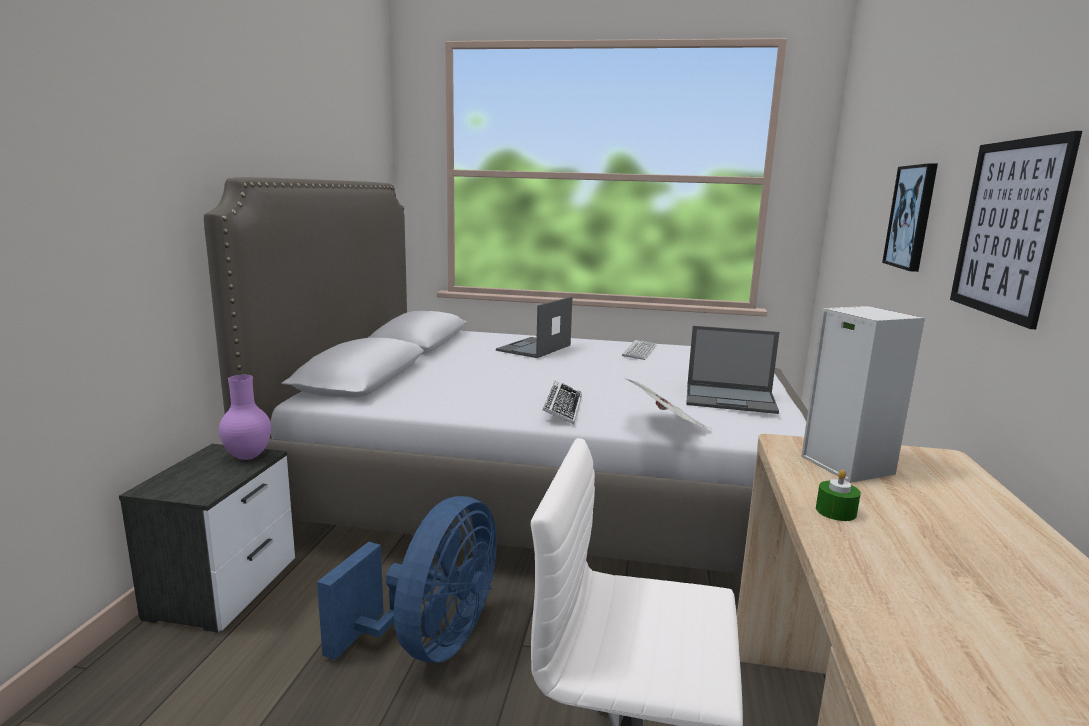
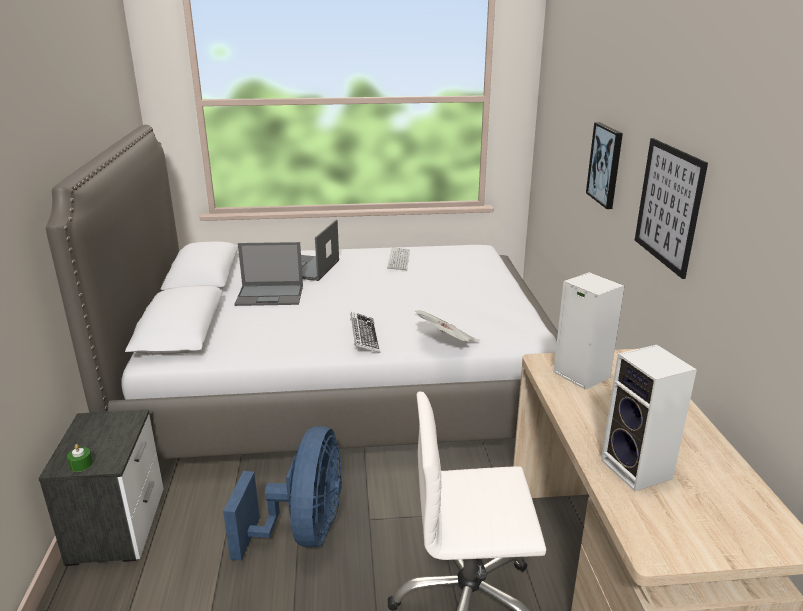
camera: 15 degrees left, 10 degrees up
purple vase [219,375,271,460] -> none
laptop [686,326,779,414] -> laptop moved to [235,242,303,306]
green candle [816,470,861,521] -> green candle moved to [67,444,93,472]
none -> speaker [601,345,697,491]

